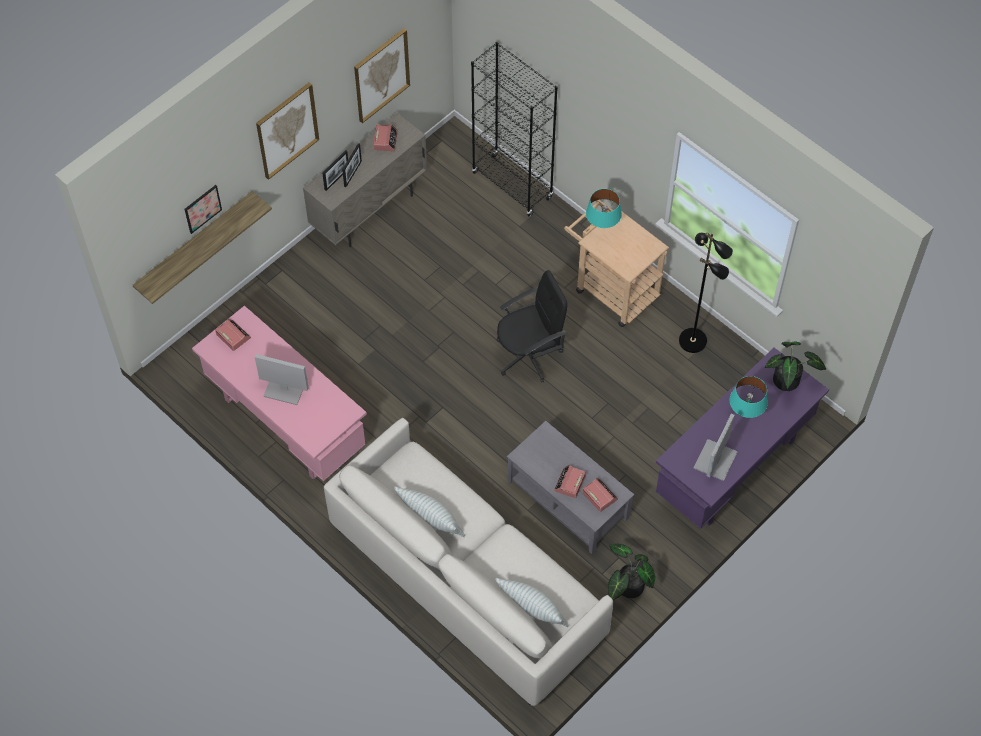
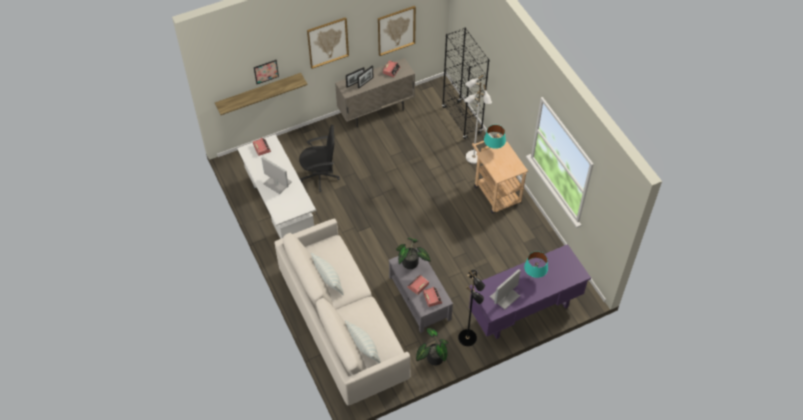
camera: 20 degrees right, 5 degrees down
pink desk [192,306,367,481] -> white desk [237,134,316,239]
black office chair [497,270,567,382] -> black office chair moved to [299,125,340,192]
black floor lamp [679,232,733,353] -> black floor lamp moved to [458,270,485,346]
potted plant [765,341,826,391] -> potted plant moved to [396,238,431,269]
none -> white floor lamp [464,75,492,164]

